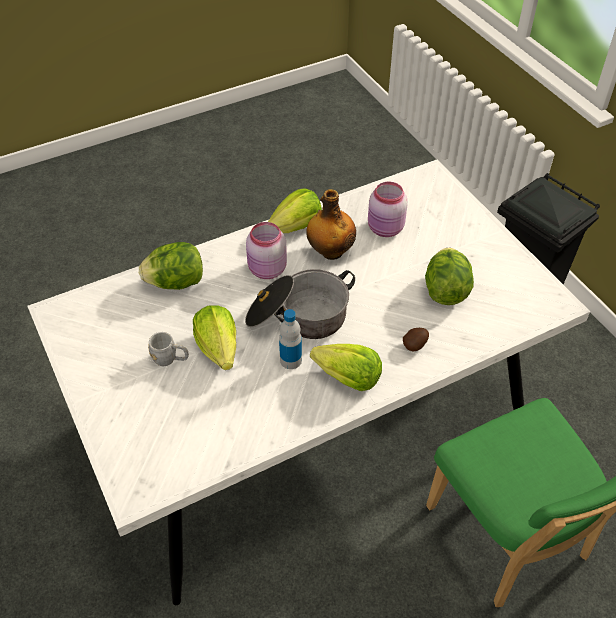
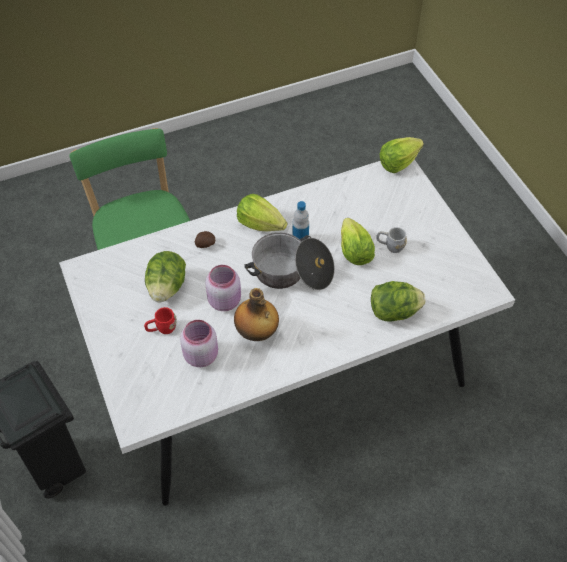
camera: 175 degrees left, 5 degrees up
pink jar [246,222,287,279] -> pink jar moved to [205,265,241,311]
lettuce [268,189,322,233] -> lettuce moved to [379,137,424,173]
none -> red mug [144,307,177,334]

